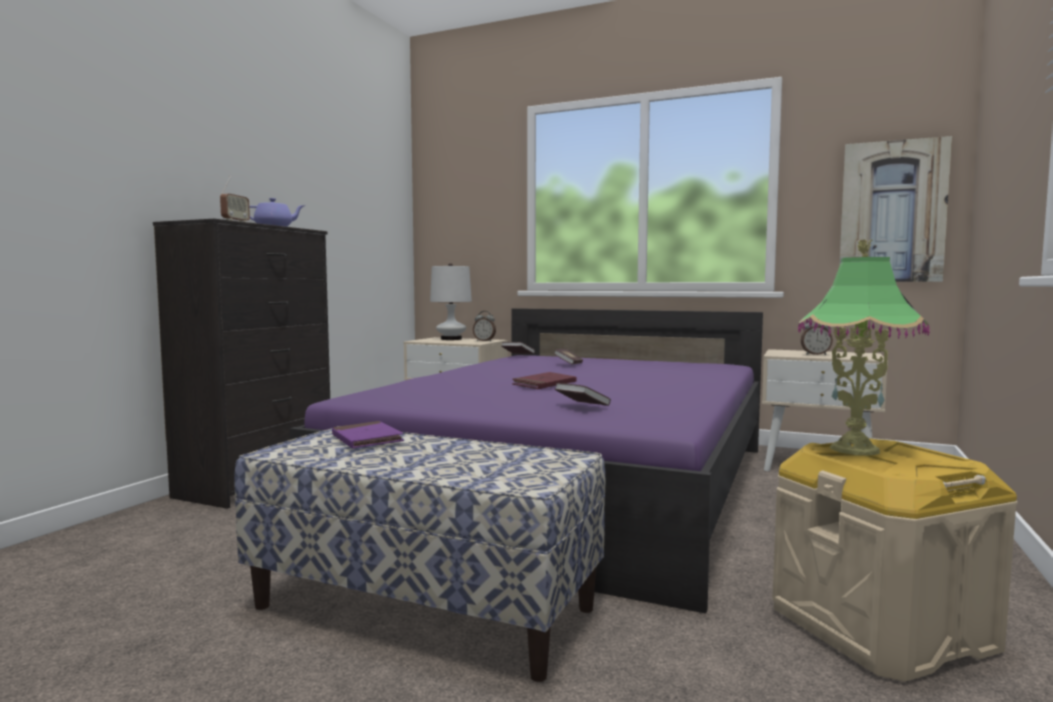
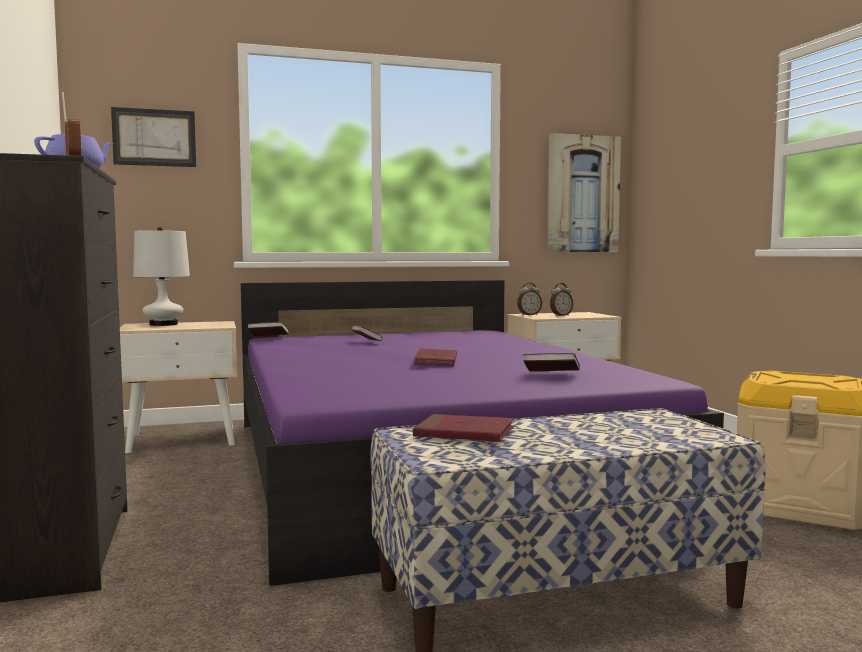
camera: 40 degrees left, 0 degrees up
purple book [332,421,404,449] -> red book [413,414,514,442]
alarm clock [473,311,496,342] -> alarm clock moved to [517,283,542,316]
table lamp [798,239,930,456] -> none
none -> picture [111,107,196,167]

